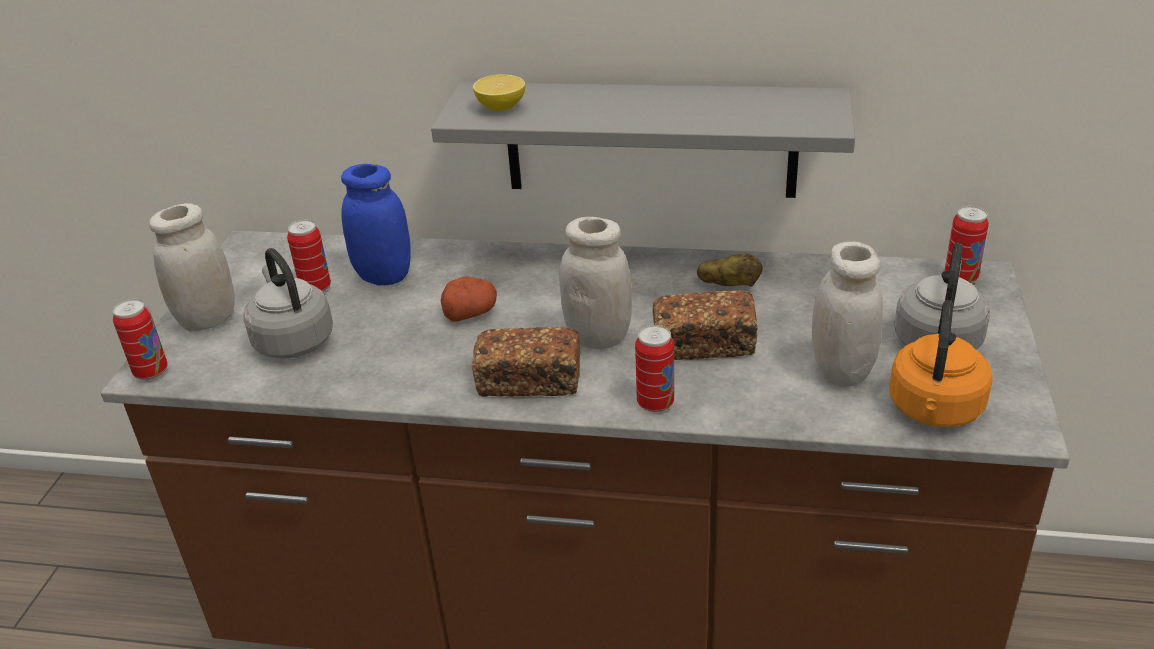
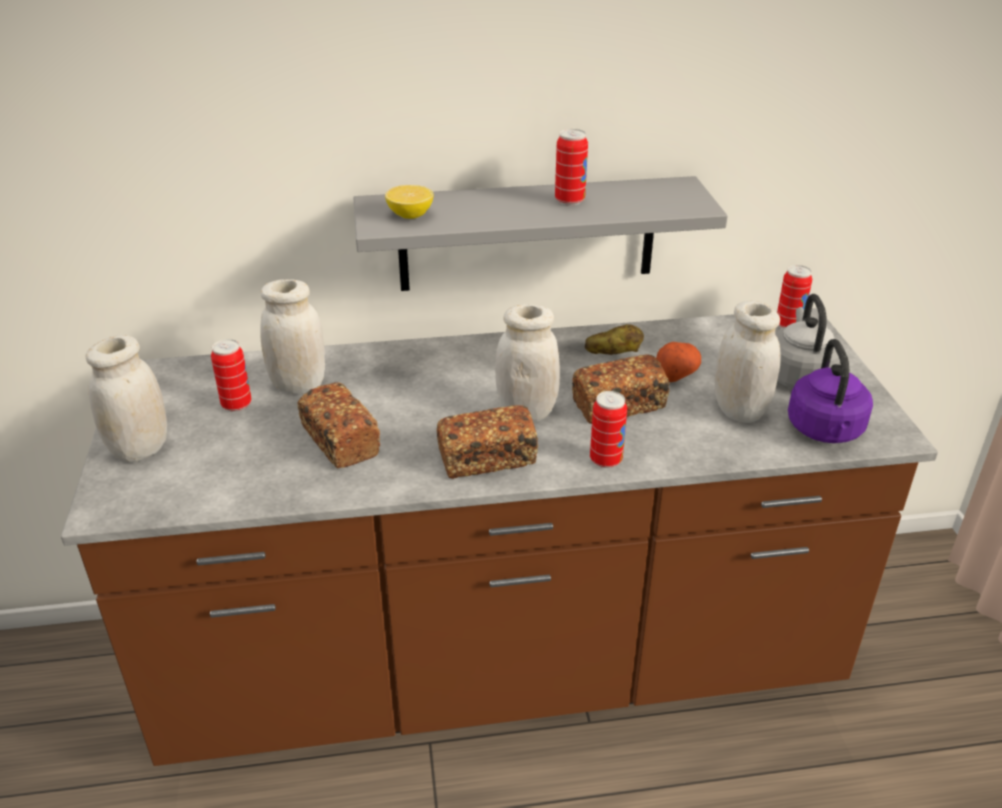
camera: 20 degrees left, 0 degrees up
can [113,299,168,380] -> can moved to [555,129,588,206]
grey kettle [243,248,333,359] -> none
blue jar [341,164,411,285] -> white jar [260,279,325,394]
potato [441,276,497,321] -> potato moved to [656,342,701,382]
orange kettle [889,300,993,427] -> purple kettle [788,339,873,443]
none -> bread [297,382,380,468]

